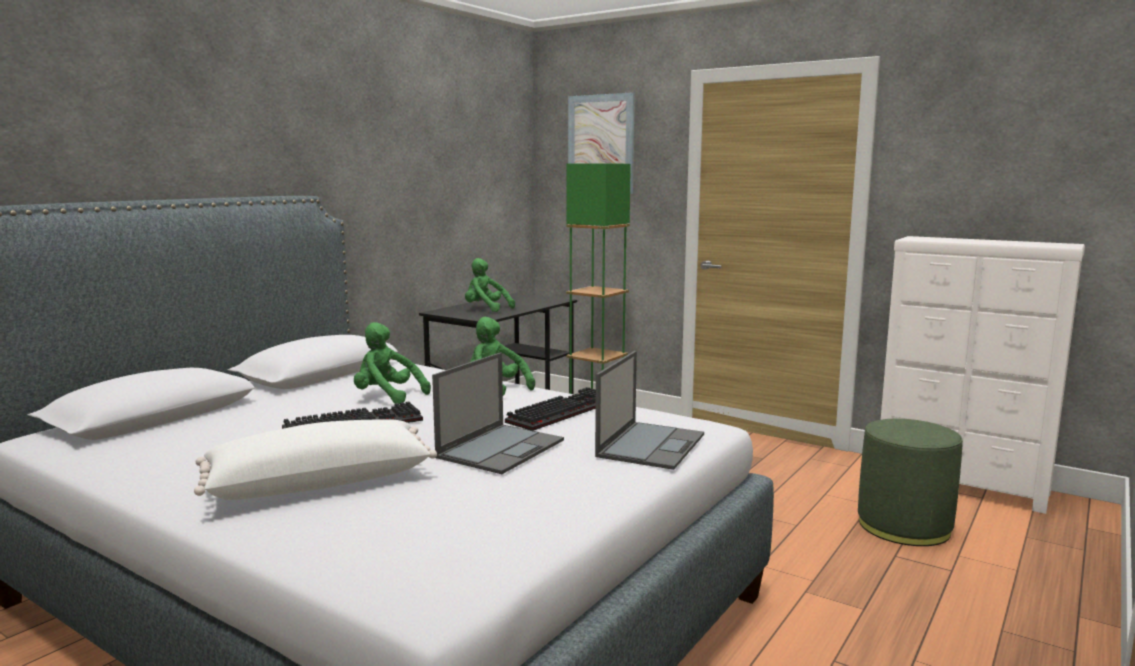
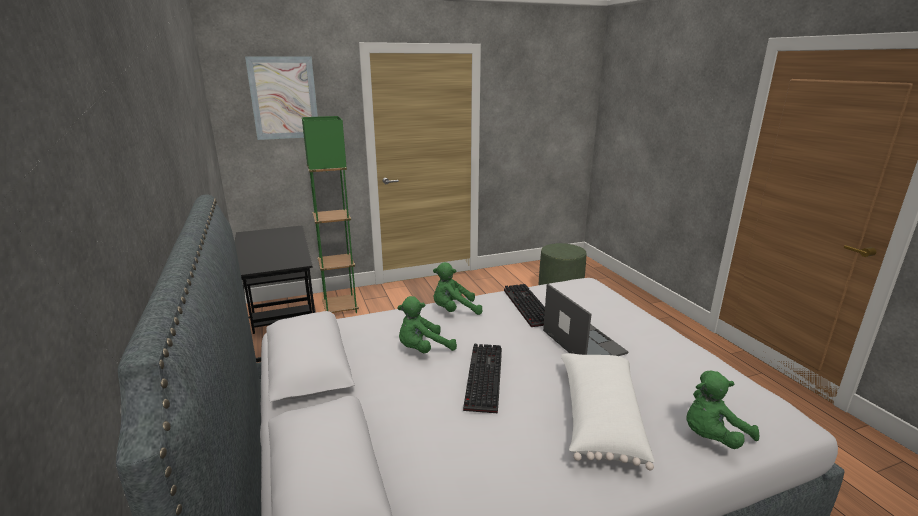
camera: 55 degrees left, 10 degrees up
green plush toy [465,258,515,312] -> green plush toy moved to [686,371,759,449]
laptop [595,351,704,470] -> none
white dresser [881,236,1085,514] -> none

